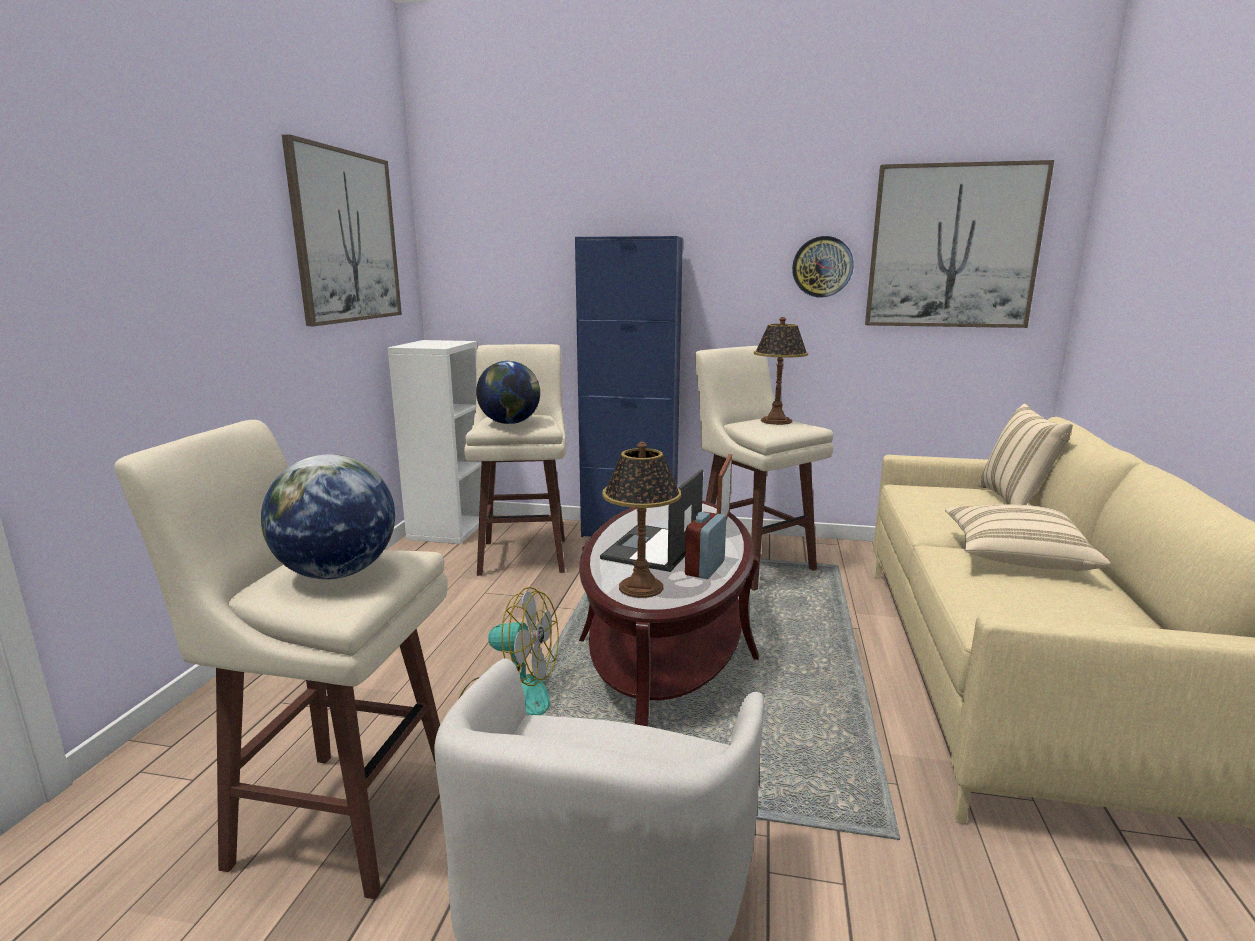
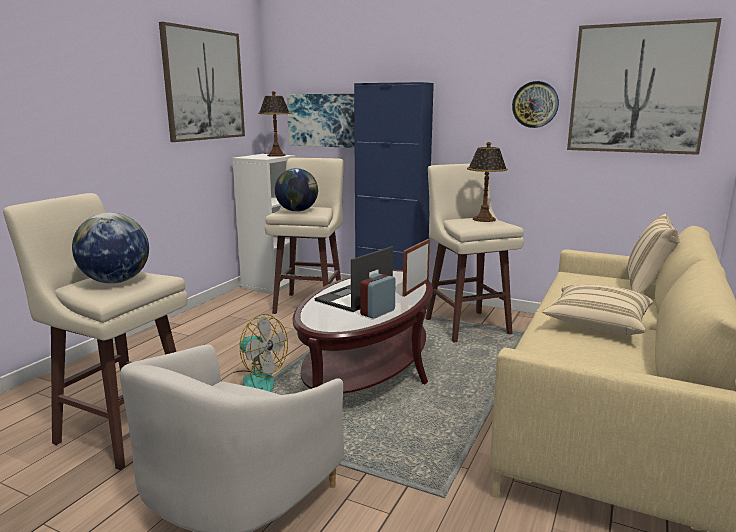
camera: 15 degrees right, 0 degrees up
table lamp [602,442,681,598] -> table lamp moved to [258,91,291,157]
none -> picture [287,94,355,148]

